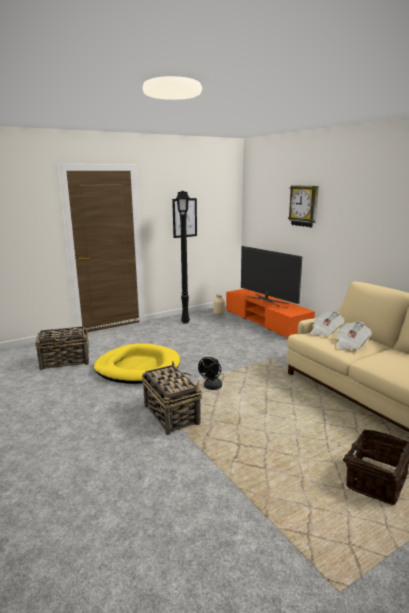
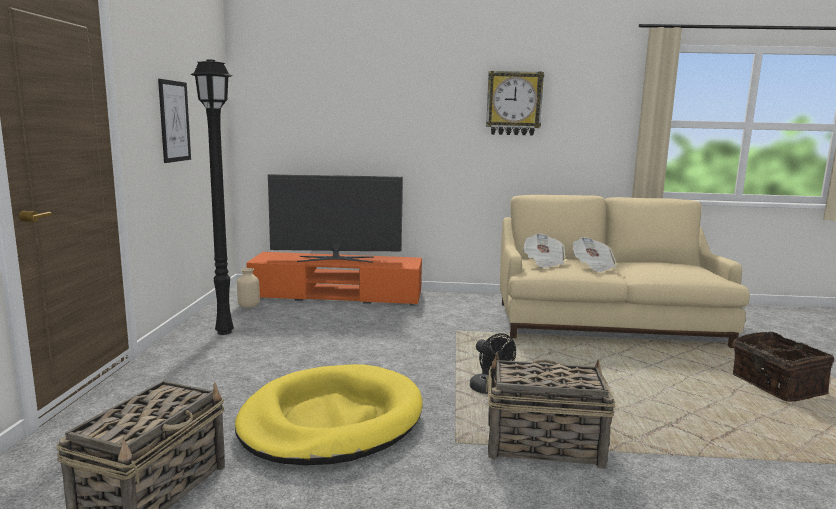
camera: 55 degrees left, 5 degrees down
wall clock [288,185,318,228] -> wall clock moved to [486,71,544,136]

